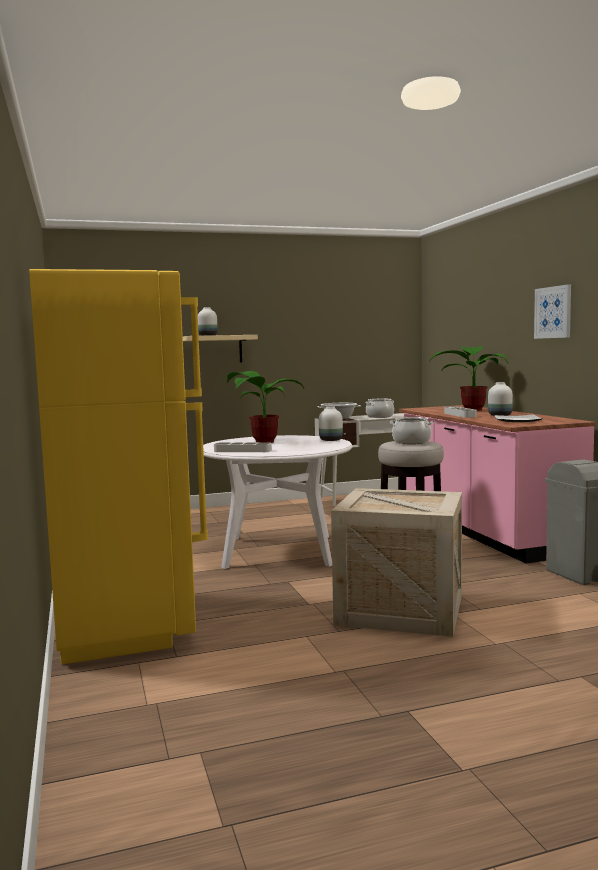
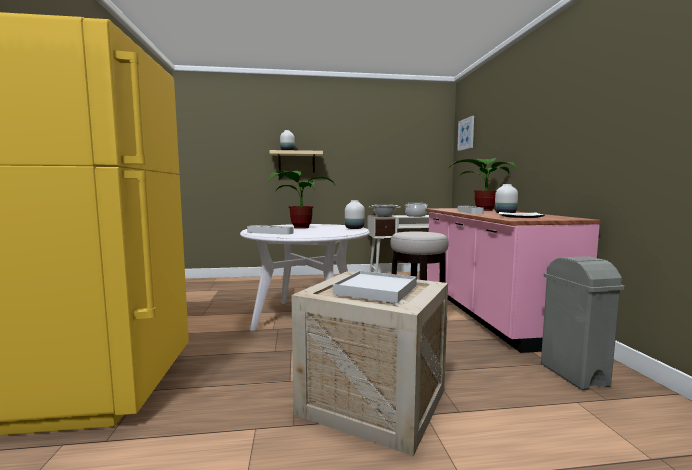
camera: 10 degrees right, 0 degrees up
cooking pot [390,417,433,444] -> none
picture [534,284,571,339] -> picture moved to [457,116,474,151]
none -> white tray [333,271,417,303]

